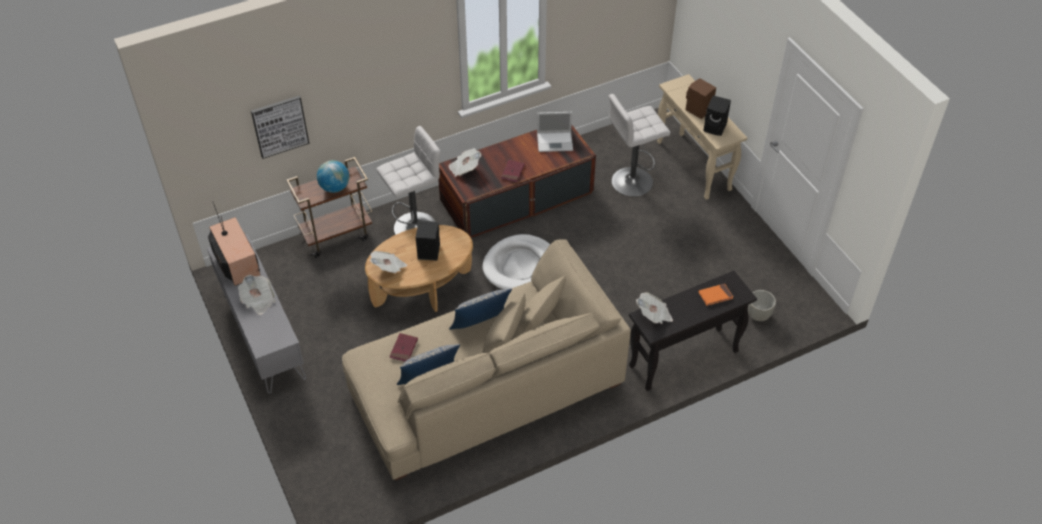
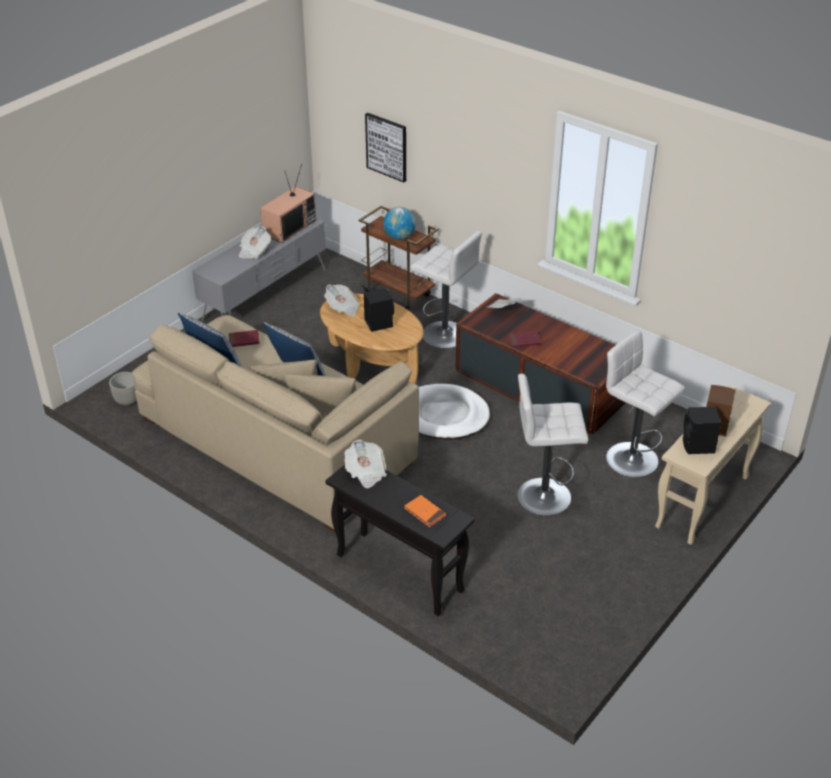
camera: 65 degrees right, 10 degrees down
laptop [537,112,573,152] -> none
grey planter [748,290,776,321] -> grey planter moved to [109,372,136,406]
none -> white stool [517,374,589,515]

